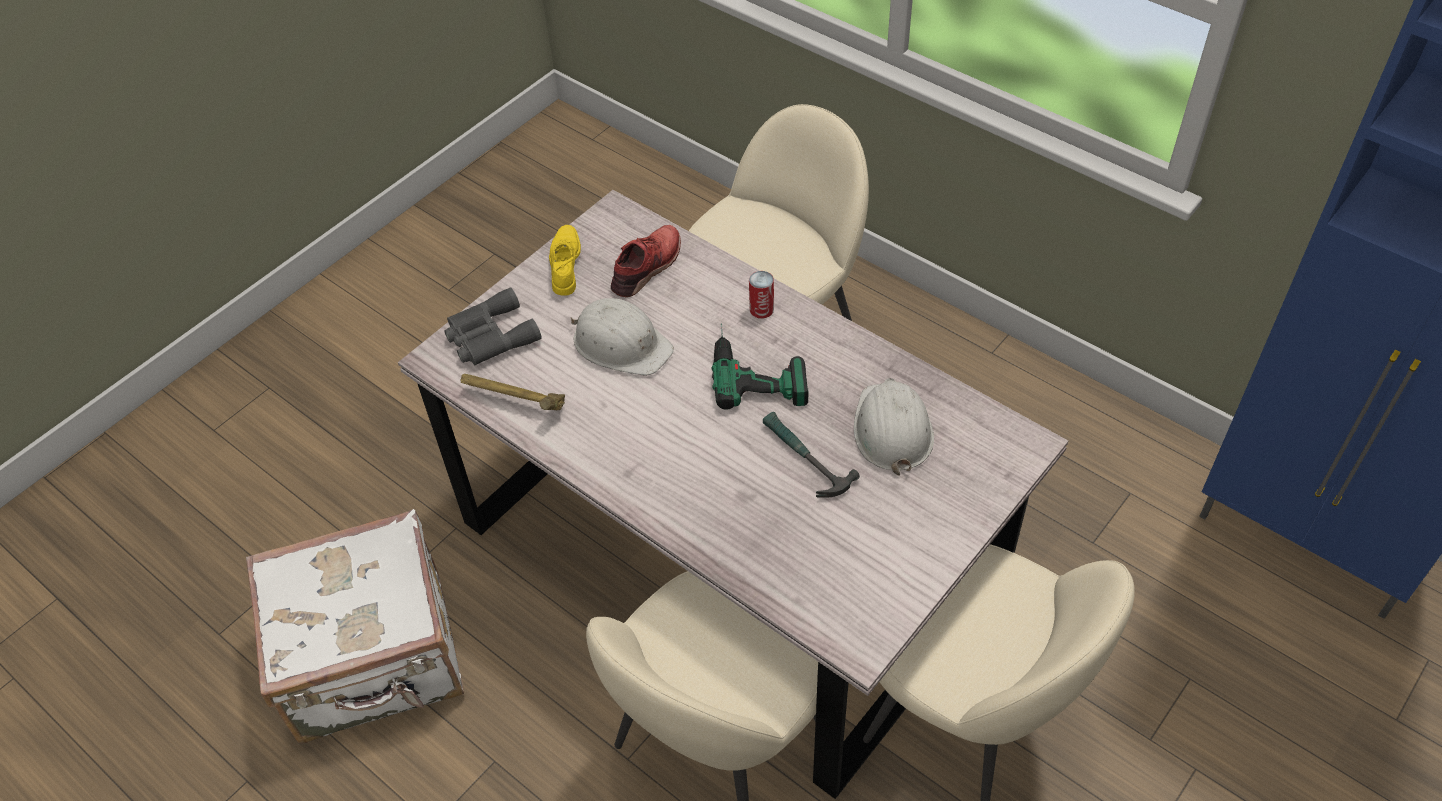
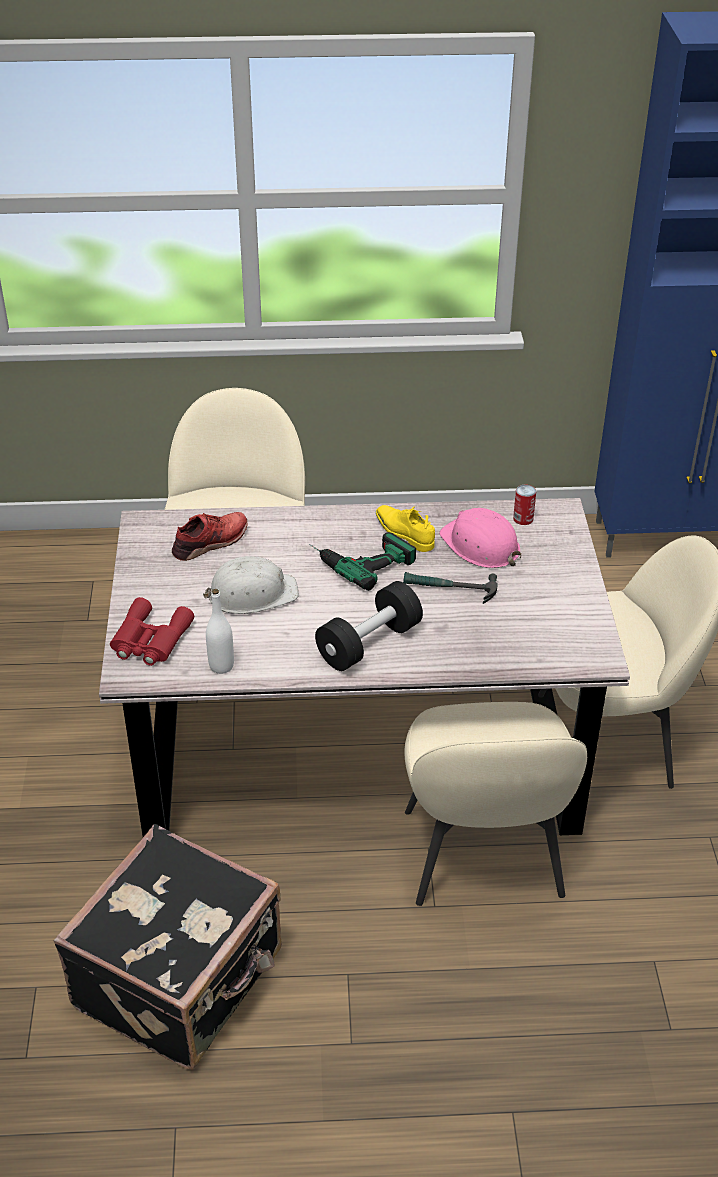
camera: 45 degrees left, 10 degrees down
white suitcase [246,509,464,744] -> black suitcase [54,824,282,1070]
grey binoculars [444,287,542,365] -> red binoculars [110,597,194,666]
hammer [461,374,565,410] -> white bottle [206,589,234,674]
yellow shoe [549,225,581,296] -> yellow shoe moved to [376,505,435,552]
red shoe [611,225,681,297] -> red shoe turned 60 degrees clockwise [172,512,247,561]
can [749,271,774,319] -> can moved to [513,485,536,525]
white hard hat [854,378,934,476] -> pink hard hat [439,508,521,568]
none -> black dumbbell [315,581,423,671]

